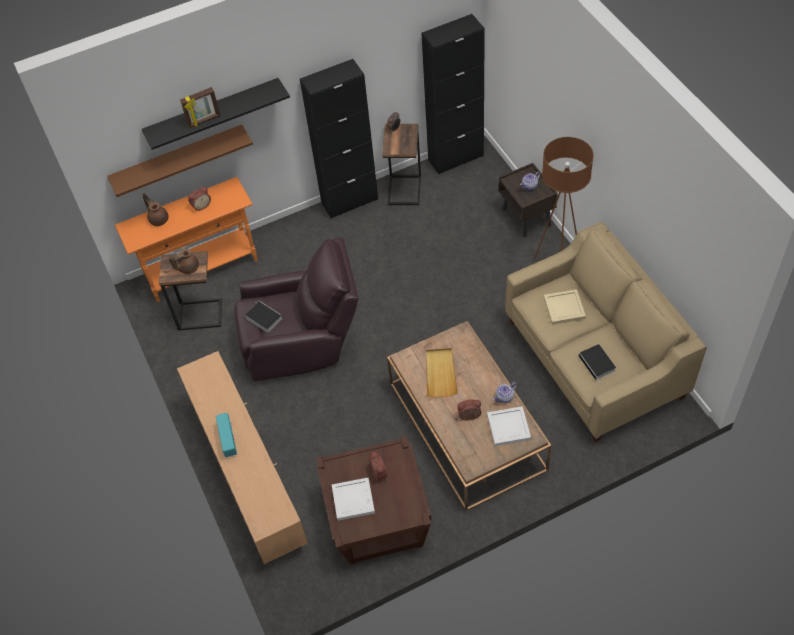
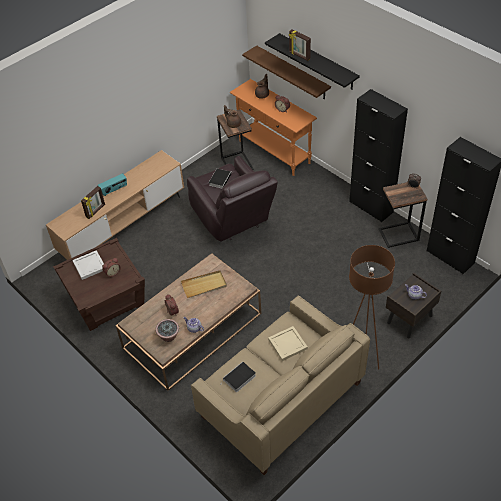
camera: 70 degrees right, 5 degrees down
white tray [487,406,531,446] -> potted plant [155,319,179,342]
none -> picture frame [81,186,105,219]

